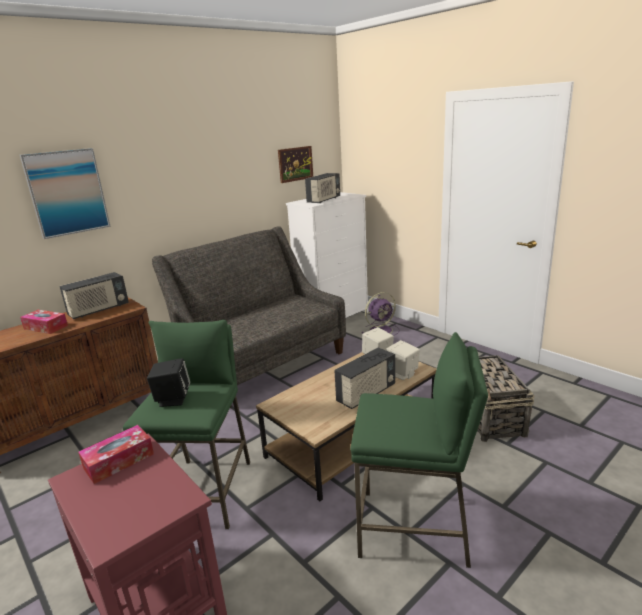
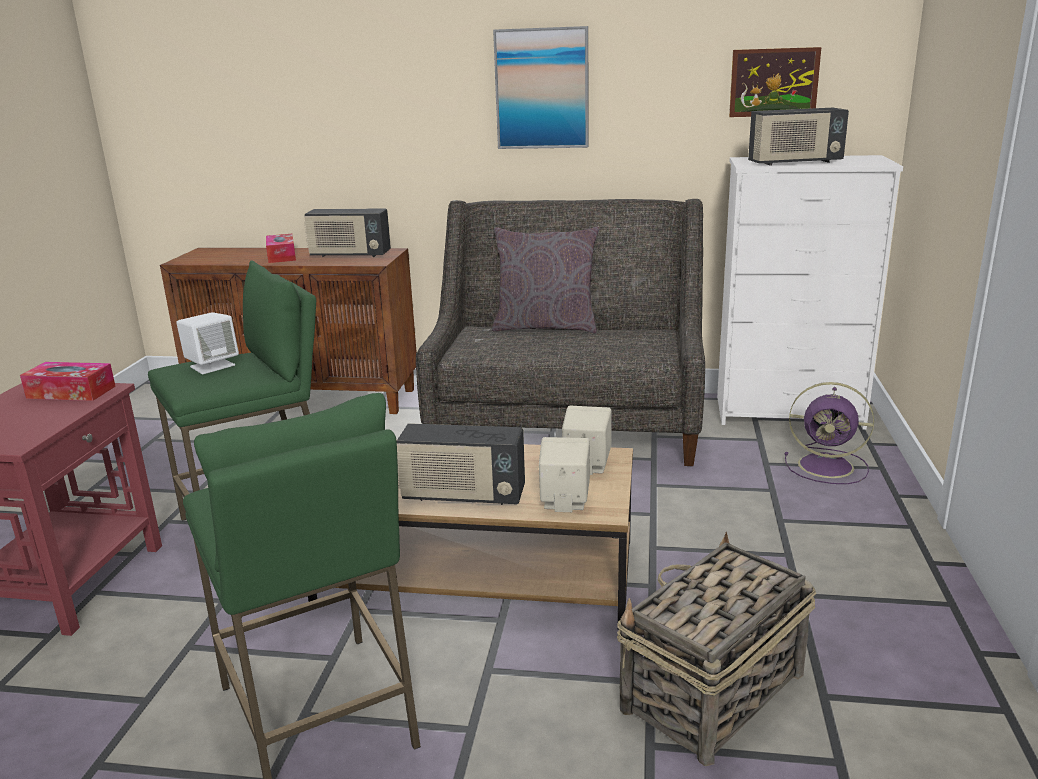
camera: 50 degrees right, 0 degrees up
picture [20,148,111,239] -> picture moved to [493,26,589,149]
black speaker [147,358,190,407] -> white speaker [176,312,239,374]
none -> grey pillow [492,226,599,333]

